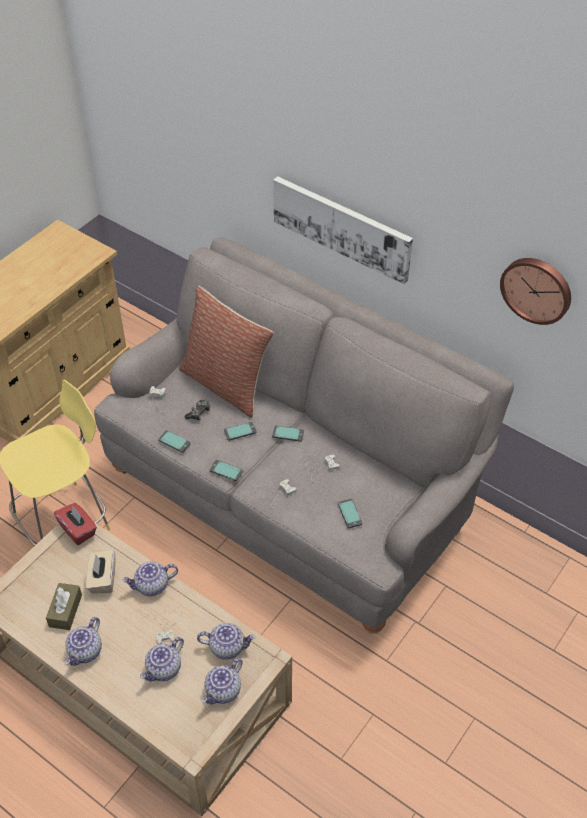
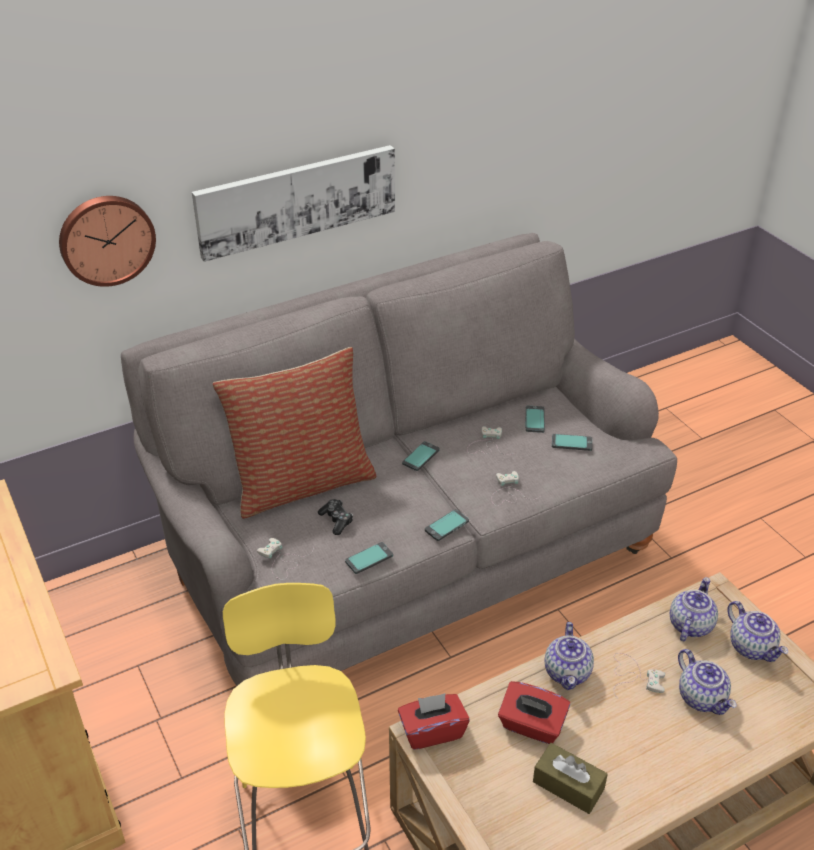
camera: 65 degrees left, 10 degrees down
teapot [65,617,102,666] -> none
beige tissue box [86,549,115,593] -> red tissue box [498,681,570,744]
phone [224,422,257,441] -> phone moved to [525,406,545,433]
wall clock [500,258,571,325] -> wall clock moved to [59,196,156,287]

